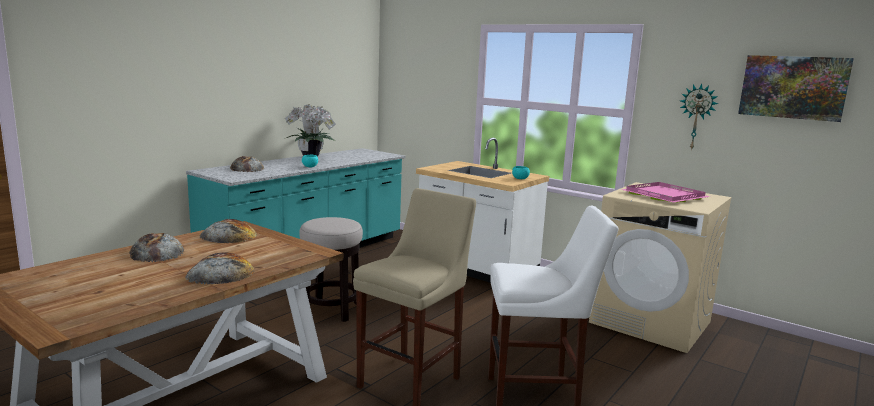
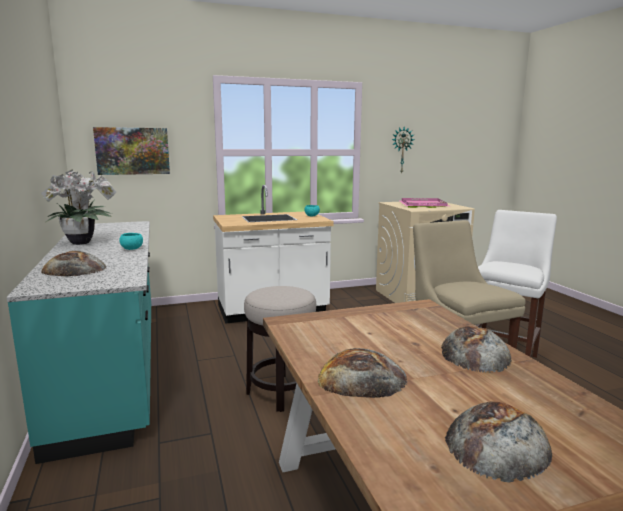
camera: 55 degrees left, 0 degrees up
bread [200,219,257,243] -> bread moved to [444,401,552,483]
picture [738,55,854,122] -> picture moved to [93,127,170,175]

